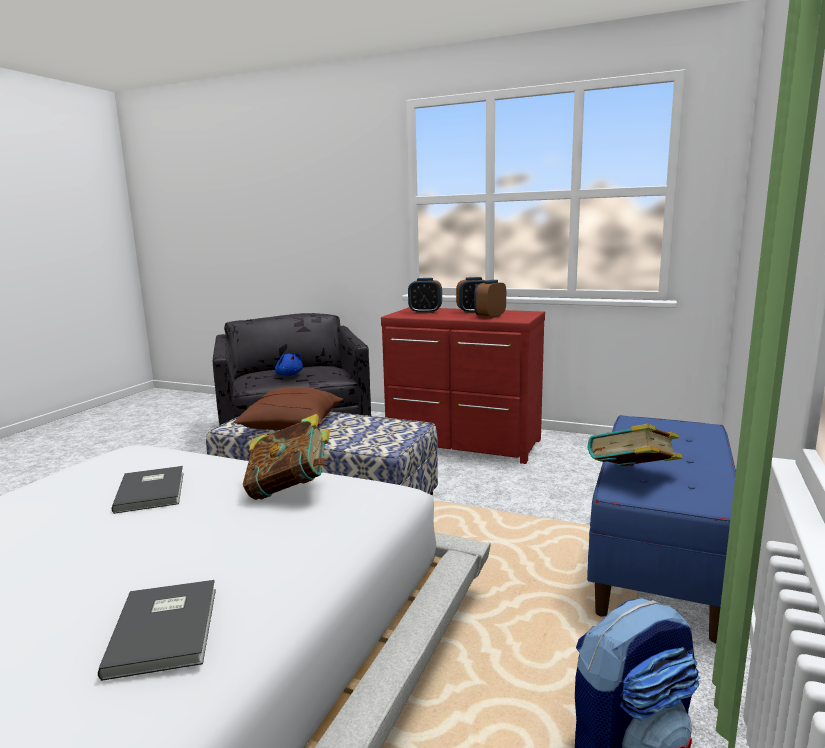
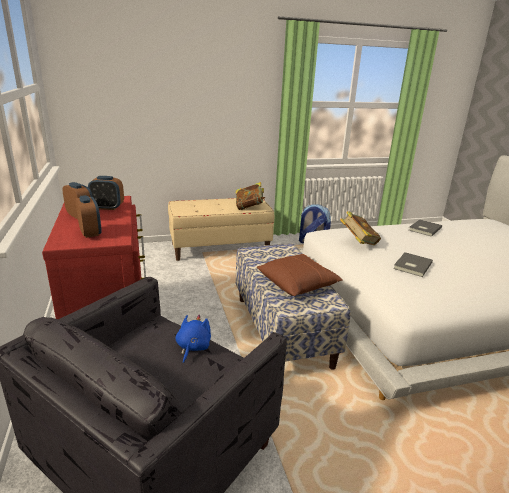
camera: 130 degrees left, 10 degrees up
blue bench [587,415,736,643] -> beige bench [168,198,274,261]

